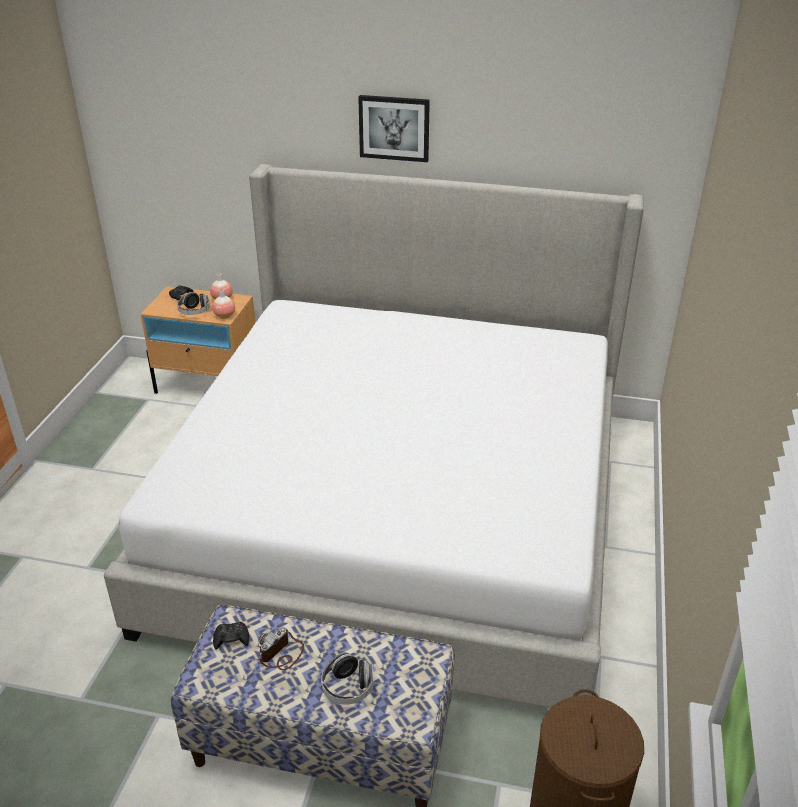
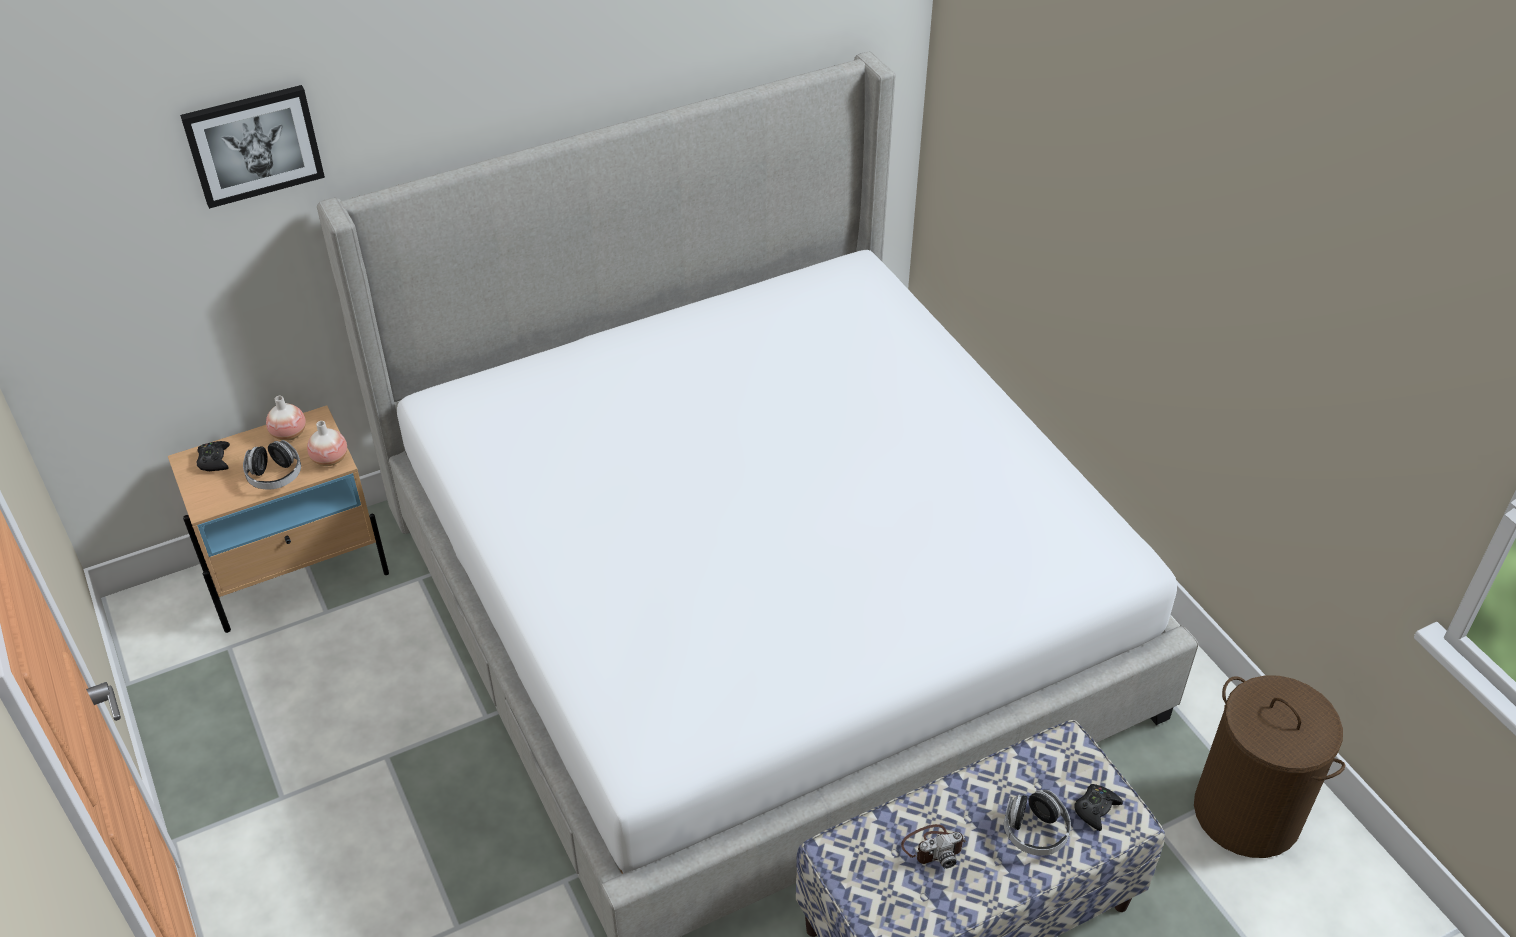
camera: 40 degrees left, 10 degrees up
black game controller [213,622,249,650] -> black game controller moved to [1074,784,1123,831]
camera [258,627,304,671] -> camera turned 105 degrees counterclockwise [901,824,966,869]
picture [358,95,430,162] -> picture moved to [180,85,325,209]

